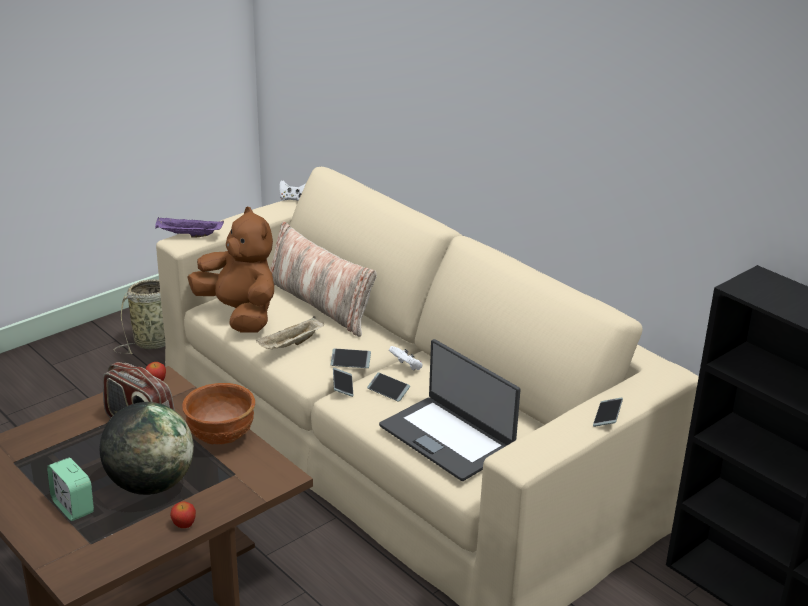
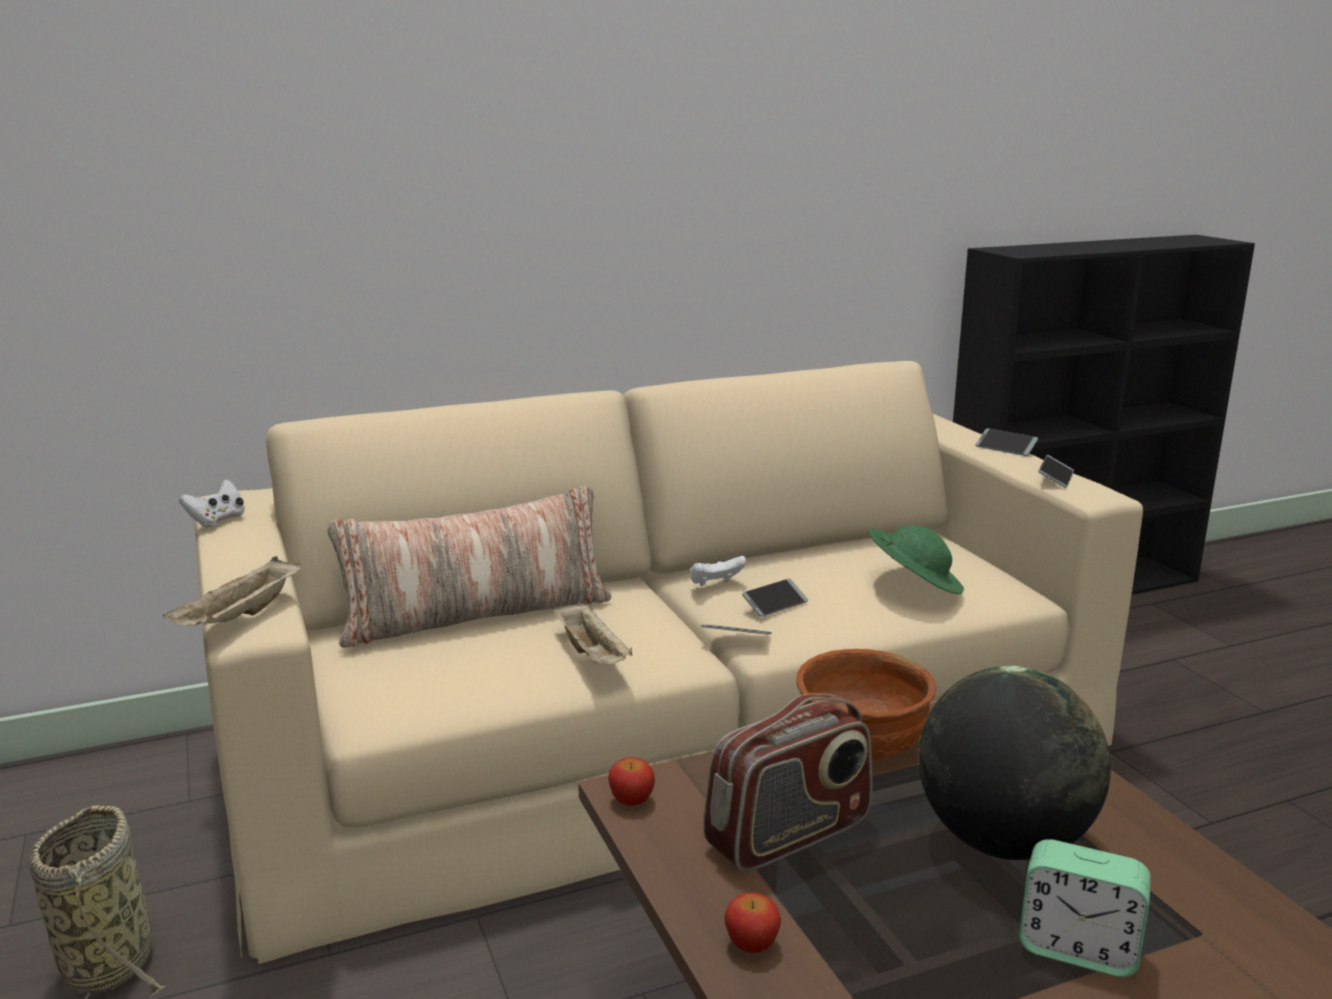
camera: 70 degrees left, 10 degrees down
alarm clock [47,458,94,521] -> alarm clock turned 45 degrees clockwise [1019,839,1151,977]
purple tray [155,217,224,238] -> beige tray [163,556,302,626]
apple [170,501,196,528] -> apple moved to [724,892,781,953]
brown plush toy [187,207,274,333] -> none
phone [331,349,371,368] -> phone moved to [1038,455,1074,488]
laptop [379,339,521,481] -> green hat [869,526,964,594]

